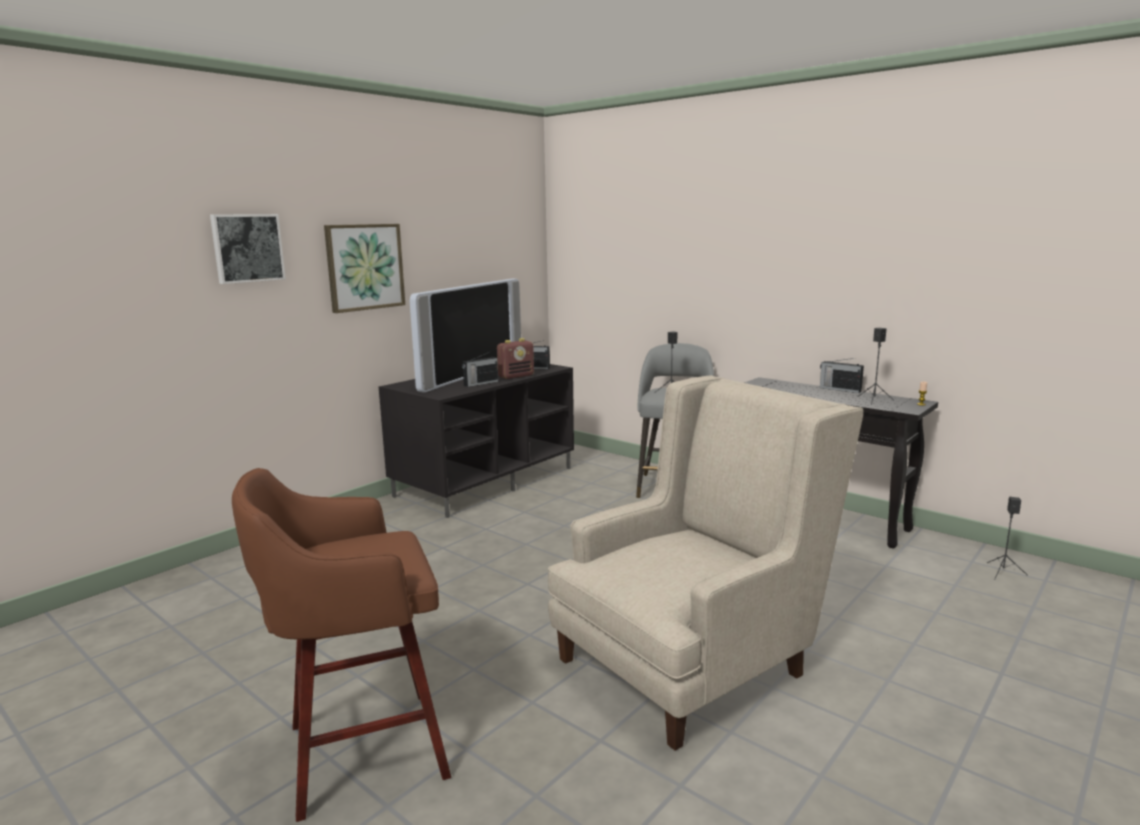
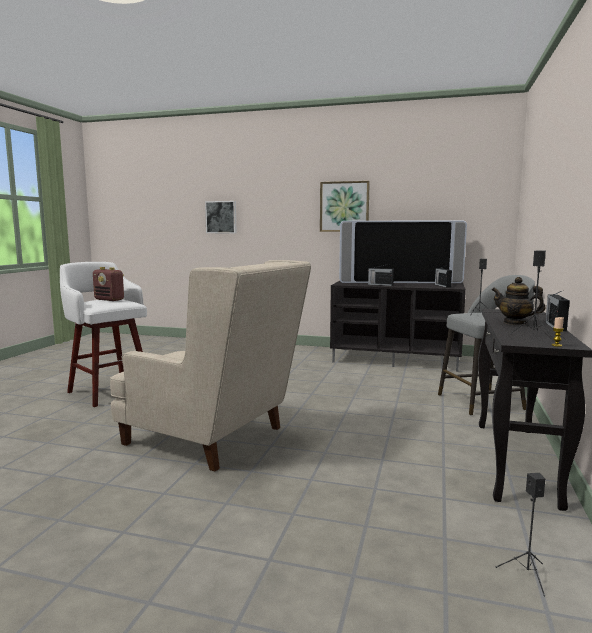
camera: 65 degrees right, 5 degrees down
picture [210,214,286,284] -> picture moved to [205,201,237,233]
brown stool [232,468,451,822] -> white stool [60,262,147,407]
radio [497,338,534,379] -> radio moved to [93,267,124,301]
none -> teapot [492,277,545,325]

